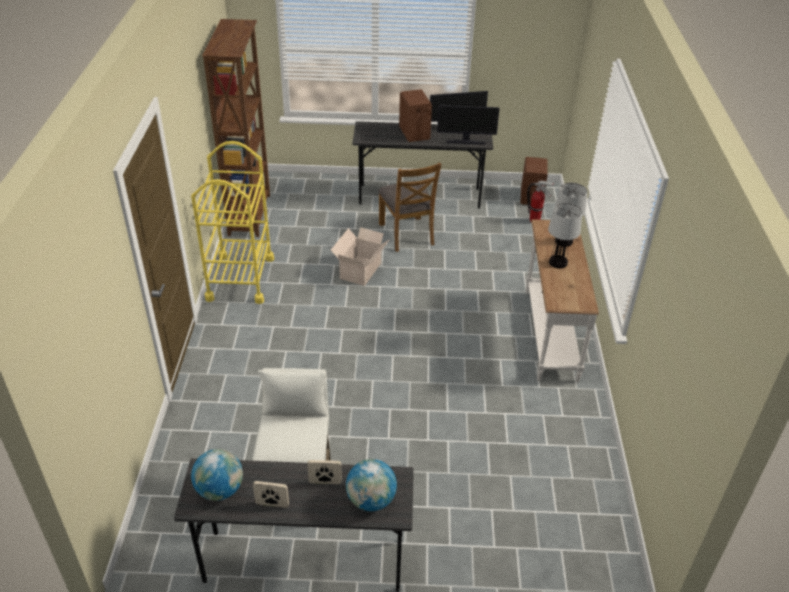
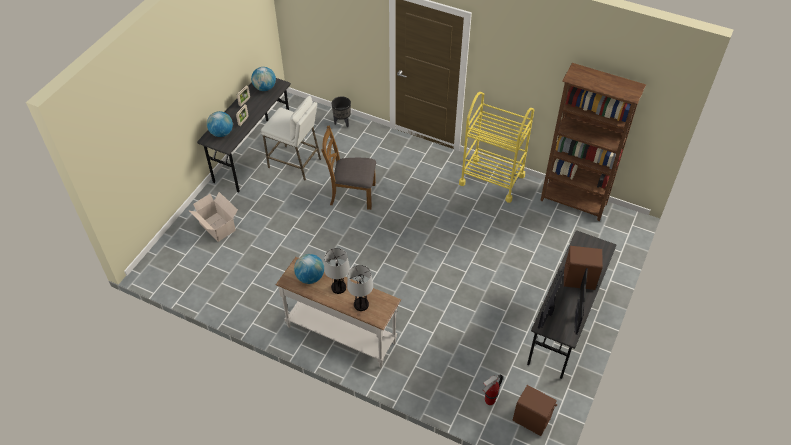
camera: 115 degrees right, 10 degrees up
cardboard box [331,227,390,286] -> cardboard box moved to [188,192,238,242]
brown chair [378,162,441,252] -> brown chair moved to [321,125,376,210]
none -> globe [294,254,324,284]
none -> black planter [332,96,351,127]

